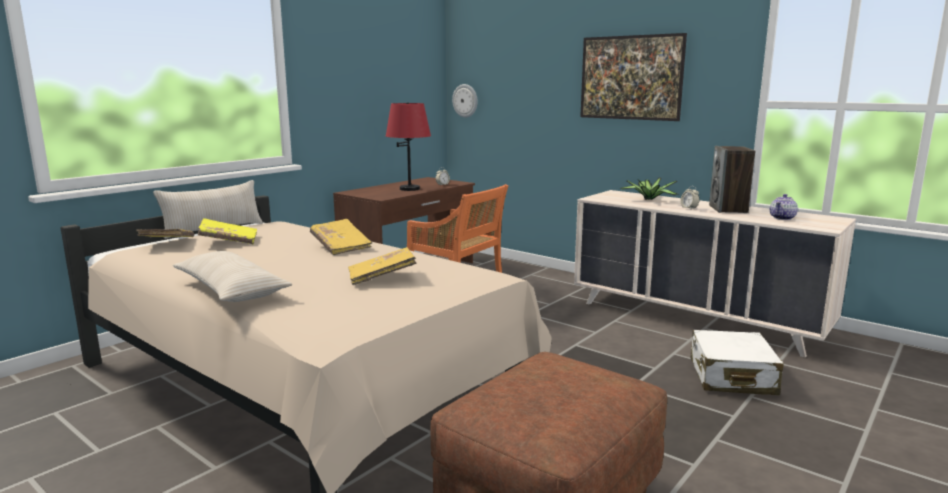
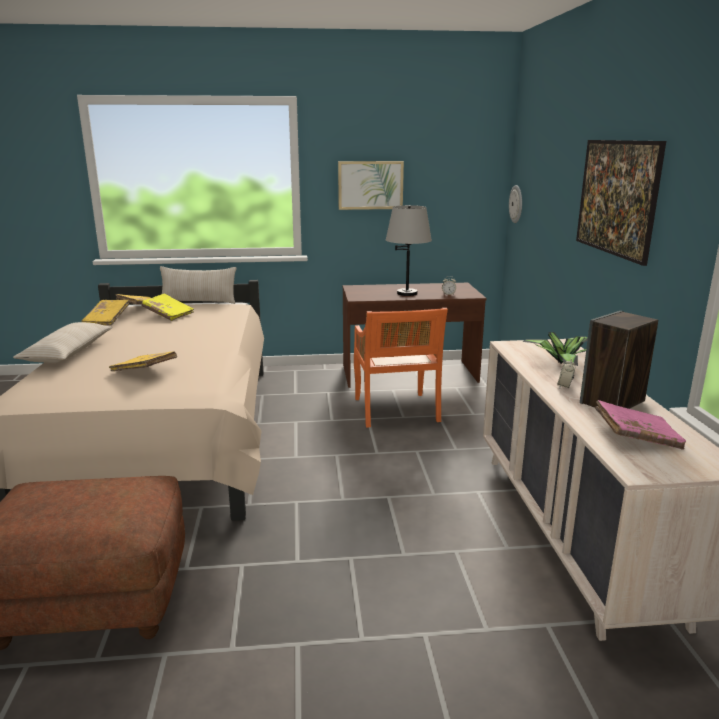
camera: 45 degrees right, 5 degrees up
yellow book [310,219,372,255] -> yellow book moved to [81,300,129,325]
red table lamp [386,102,431,191] -> grey table lamp [386,205,432,296]
white suitcase [691,330,784,395] -> none
teapot [770,194,798,220] -> pink book [595,400,686,450]
none -> picture [338,161,404,210]

